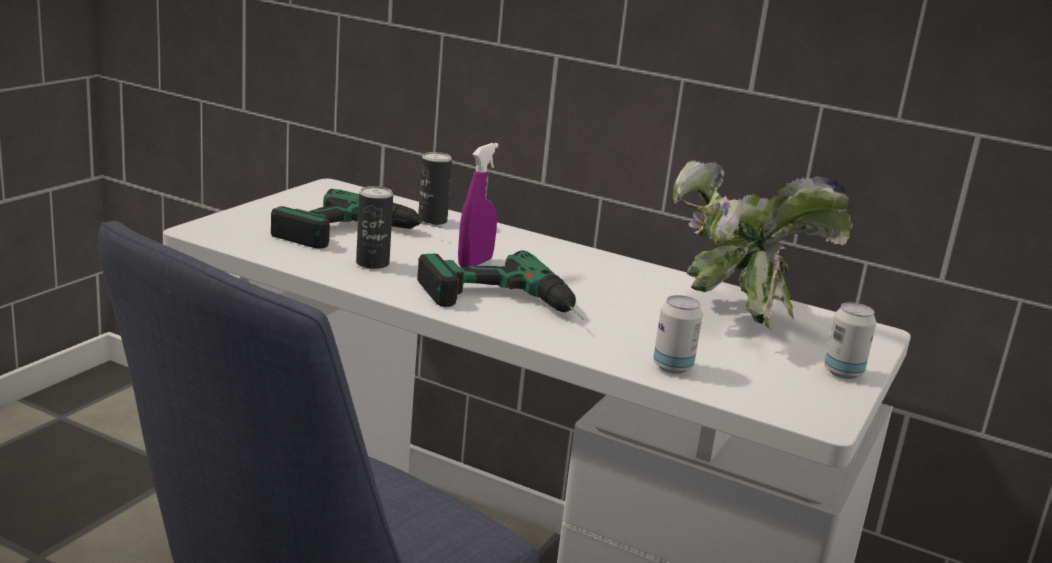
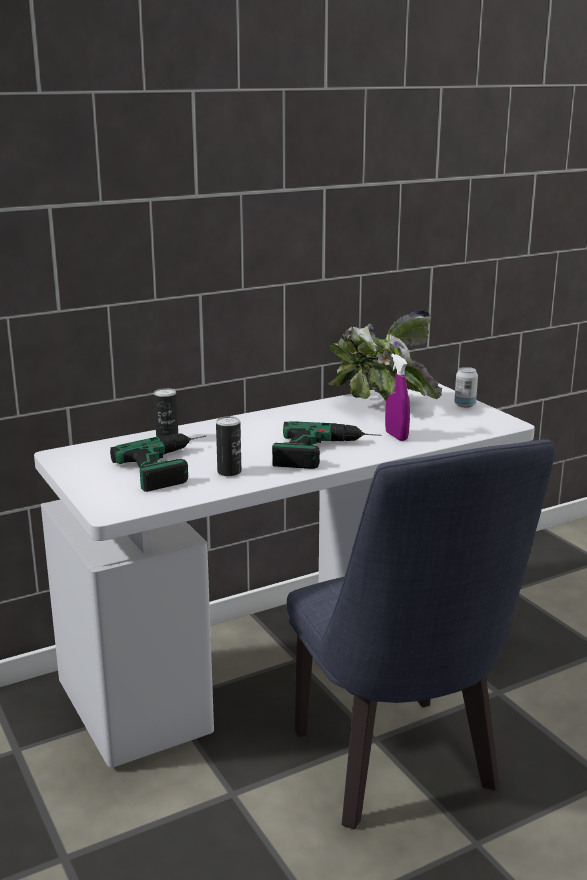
camera: 55 degrees left, 0 degrees up
purple spray bottle [458,143,499,267] -> purple spray bottle moved to [385,354,410,441]
can [653,295,703,374] -> none

